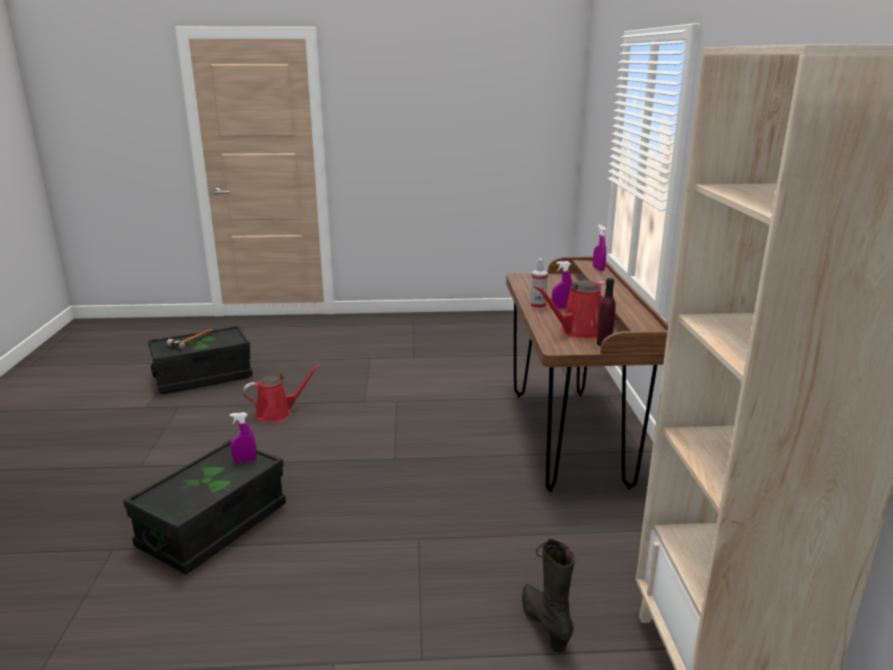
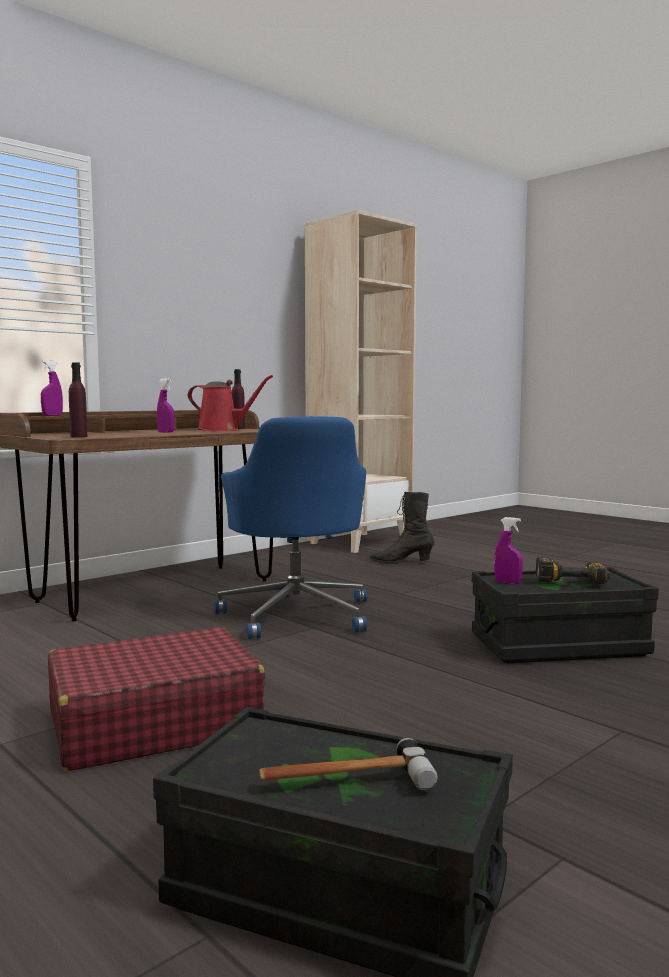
camera: 130 degrees left, 15 degrees down
red watering can [243,365,320,422] -> none
black boot [522,538,576,653] -> black boot turned 60 degrees clockwise [370,492,434,563]
spray bottle [530,259,548,310] -> none
none -> red suitcase [48,627,266,771]
none -> purple bottle [69,362,87,437]
none -> blue office chair [215,416,367,639]
none -> power drill [536,556,610,584]

